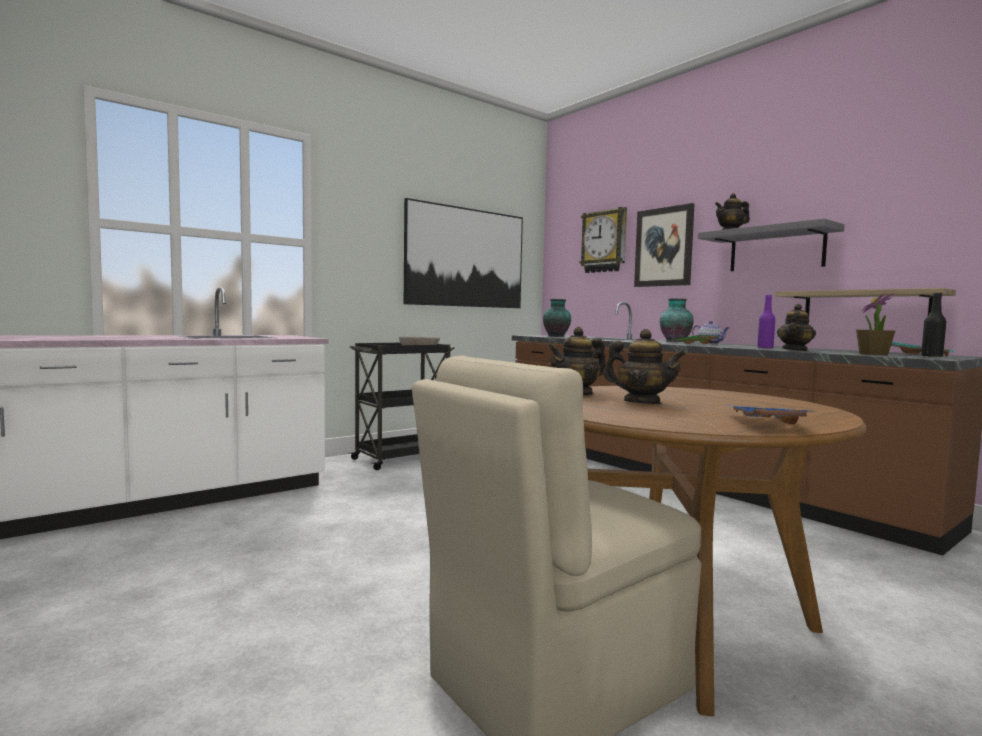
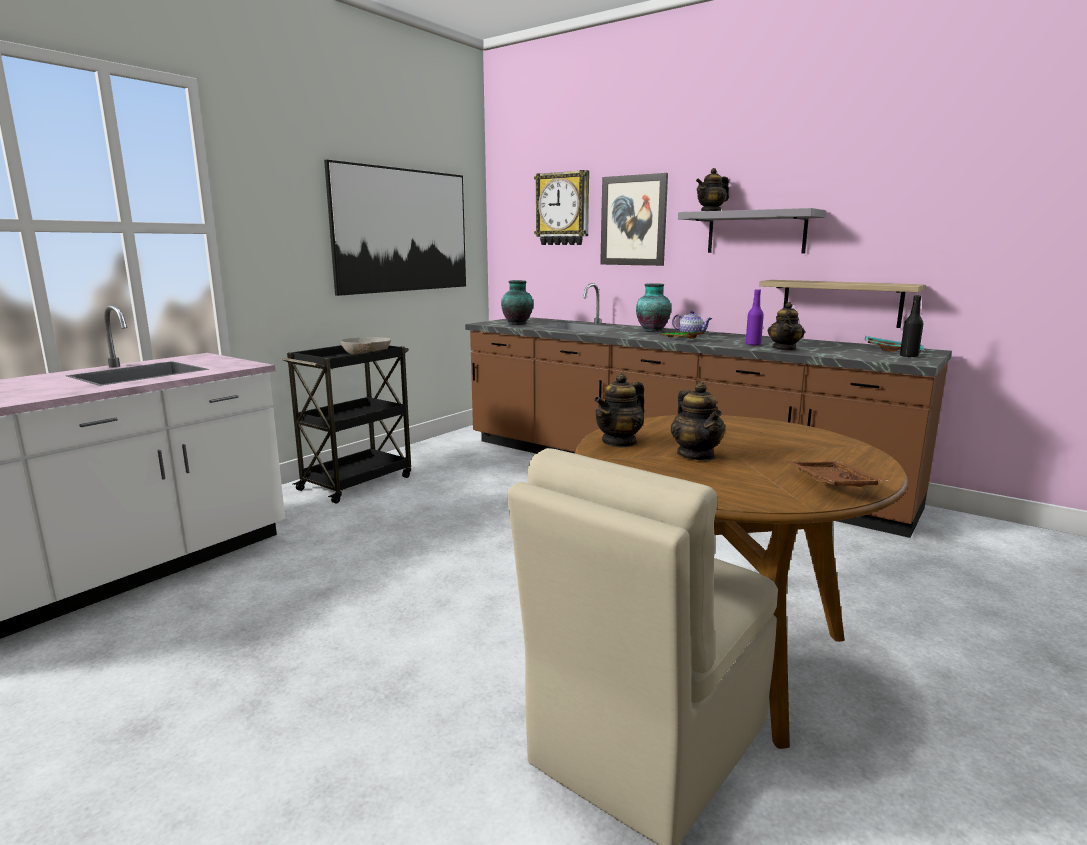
camera: 15 degrees left, 10 degrees up
teapot [604,329,686,404] -> teapot turned 60 degrees clockwise [671,382,725,461]
blue tray [728,405,815,425] -> brown tray [787,461,889,487]
potted plant [856,293,895,355] -> none

